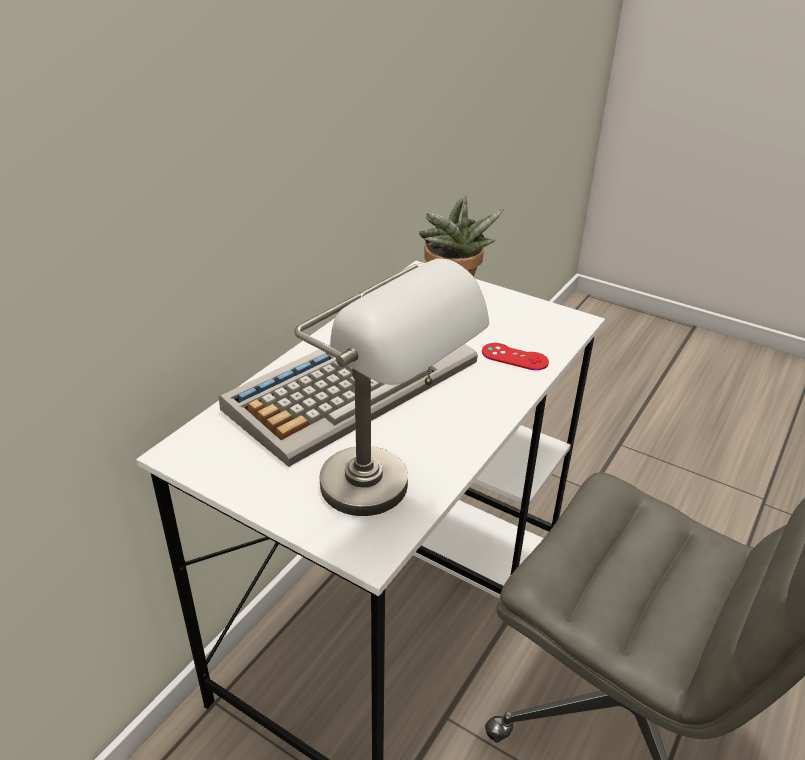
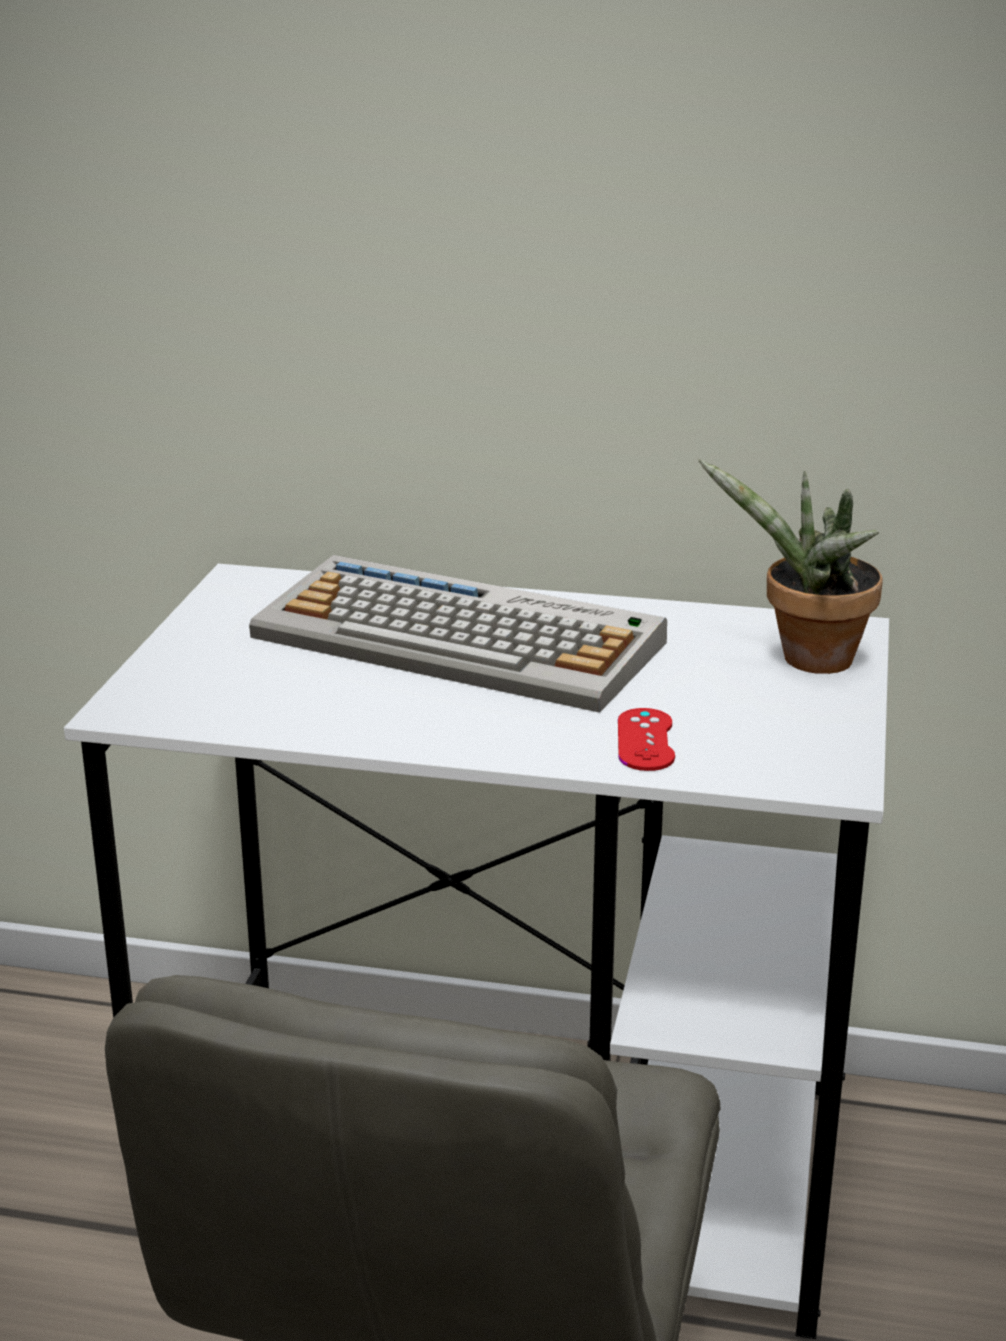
camera: 70 degrees right, 10 degrees down
grey table lamp [294,258,489,516] -> none

